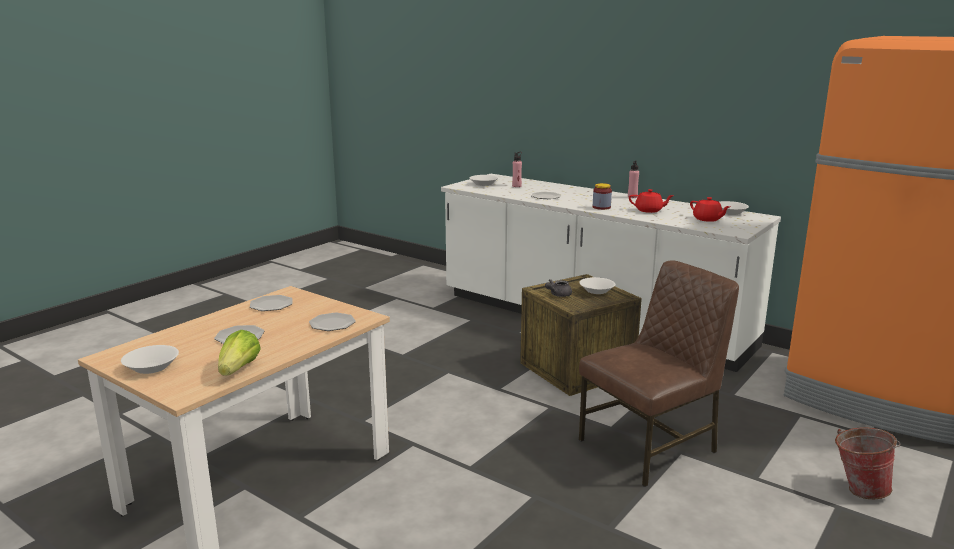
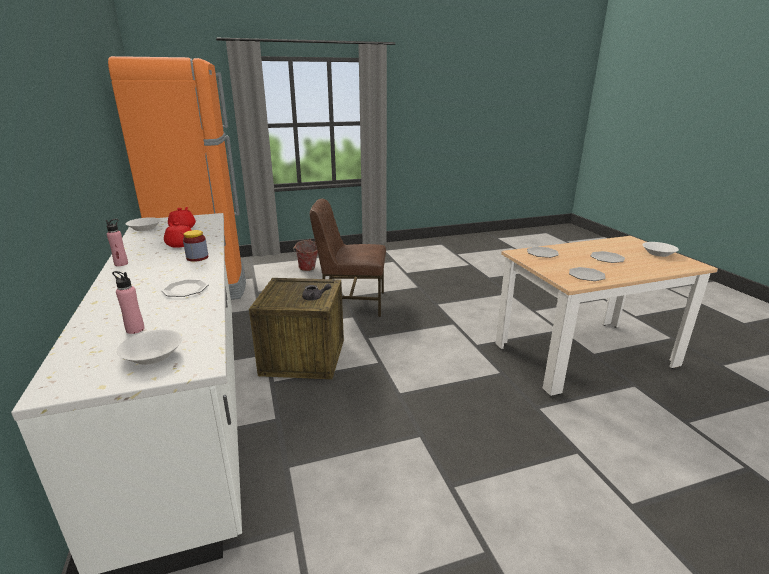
camera: 145 degrees left, 5 degrees up
lettuce [218,330,260,376] -> none
white bowl [579,277,615,294] -> none

